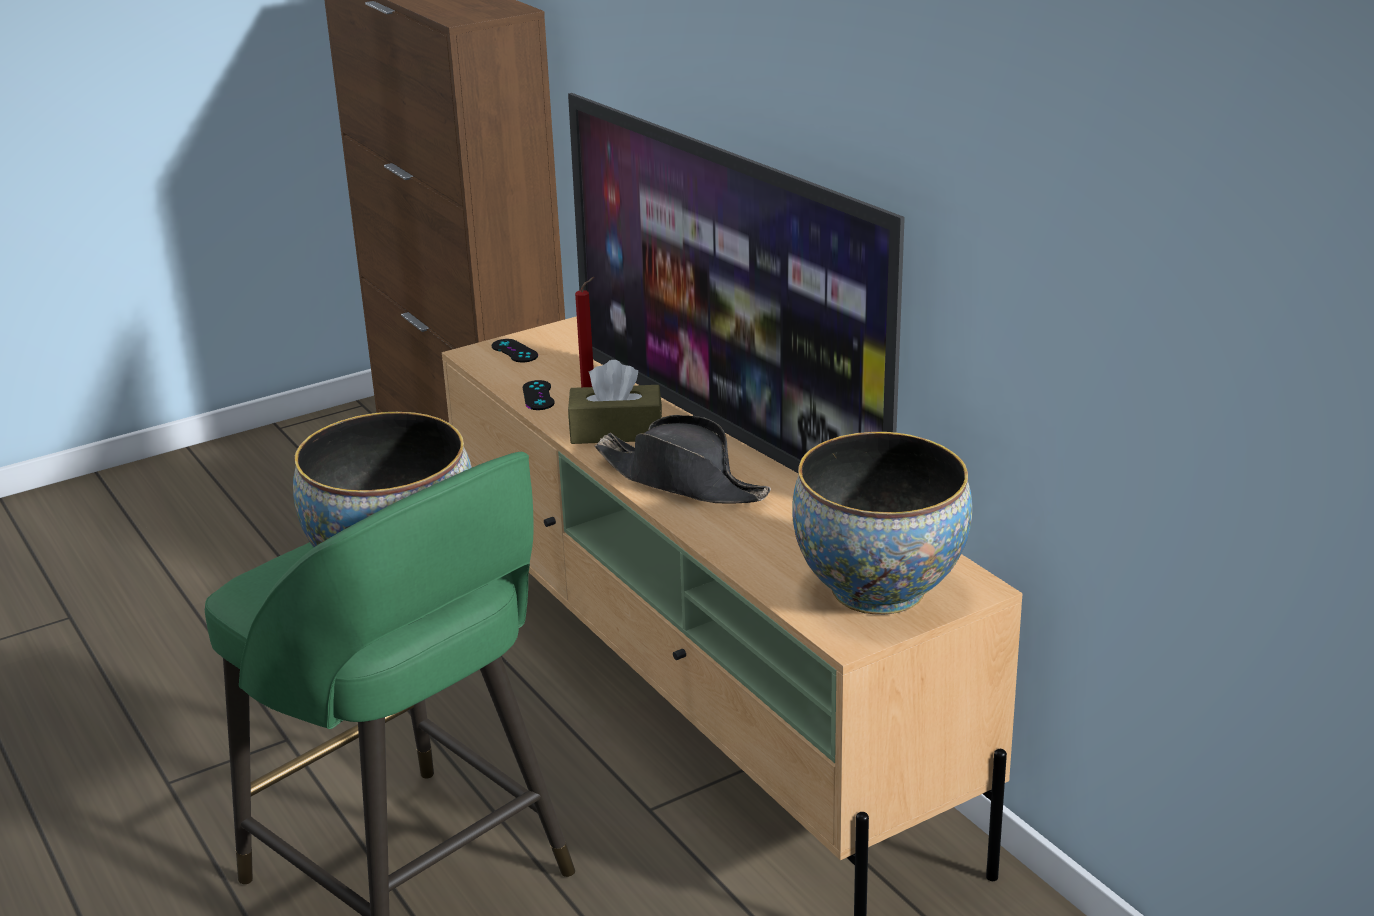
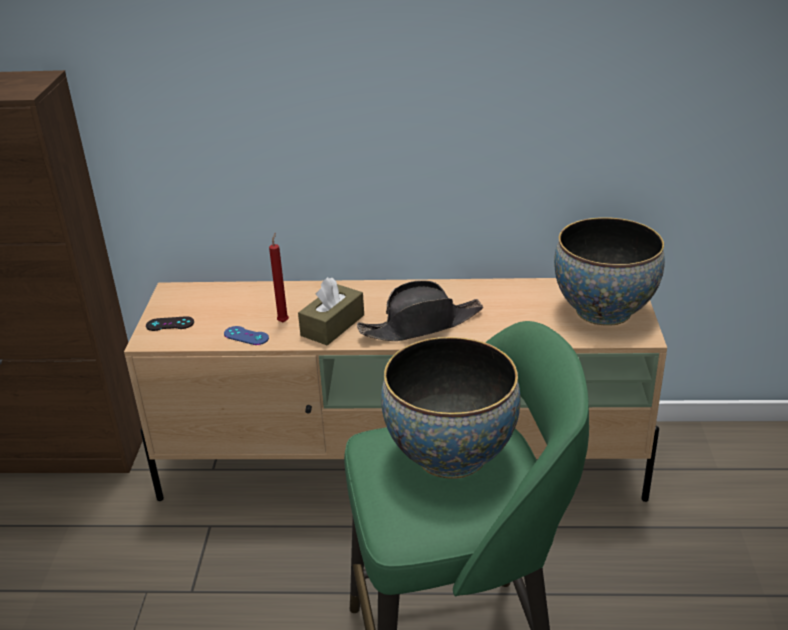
camera: 55 degrees left, 5 degrees up
black game controller [523,380,555,410] -> blue game controller [224,326,269,345]
television [568,93,905,474] -> none

